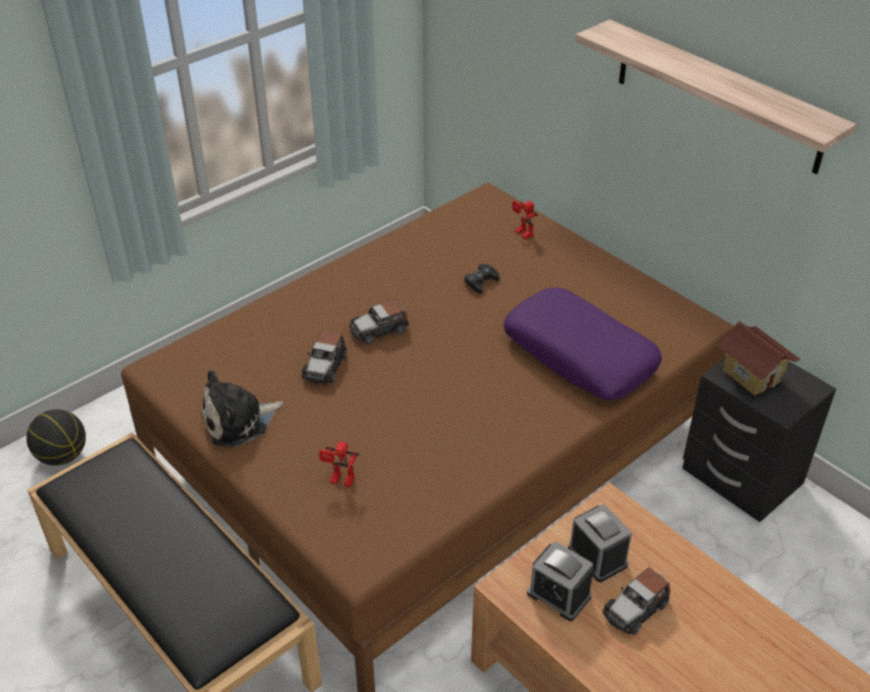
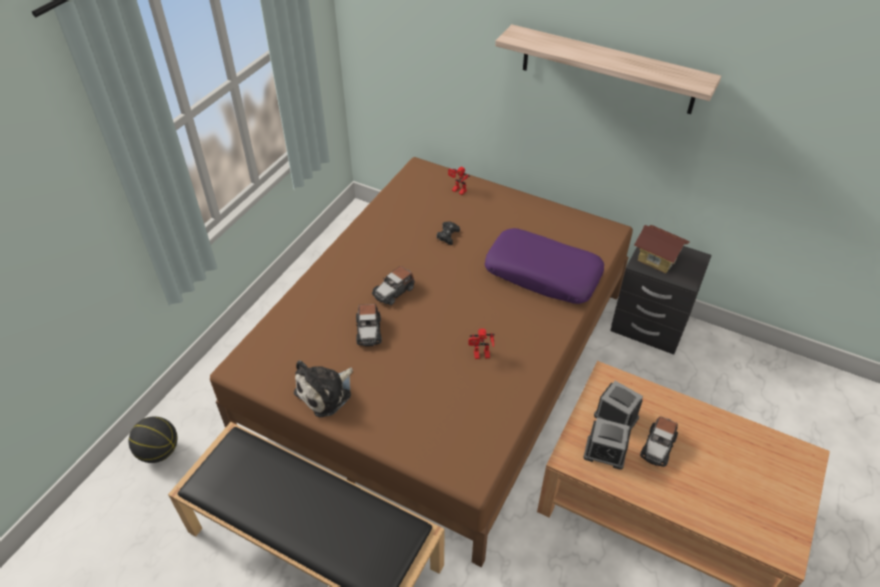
camera: 20 degrees left, 5 degrees up
toy robot [319,442,359,487] -> toy robot moved to [468,329,494,359]

